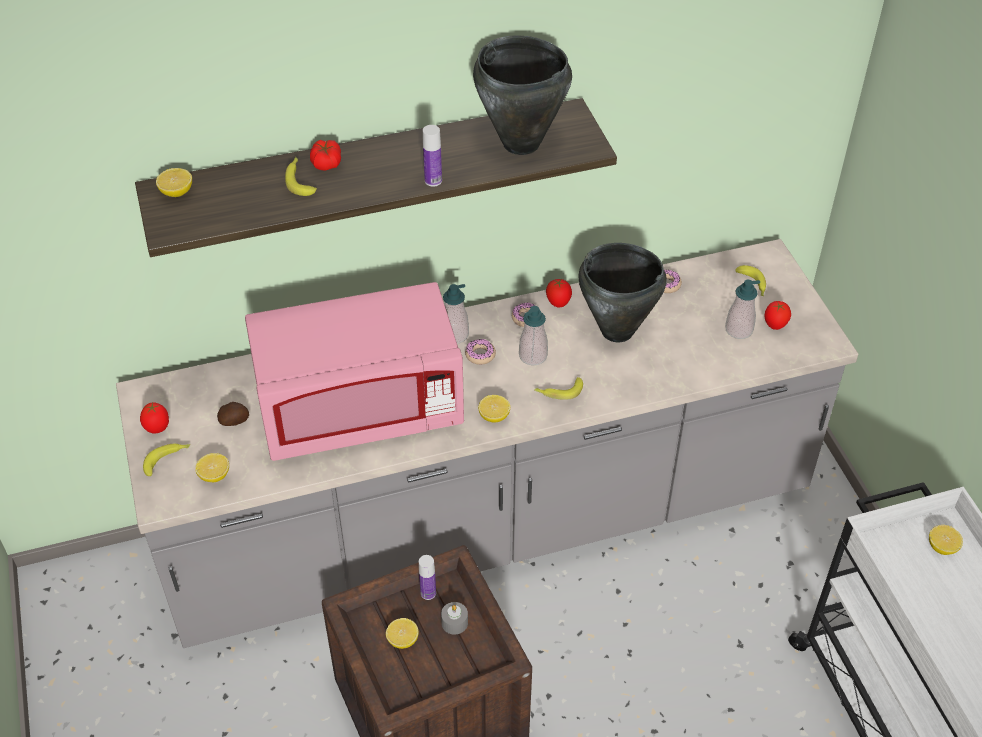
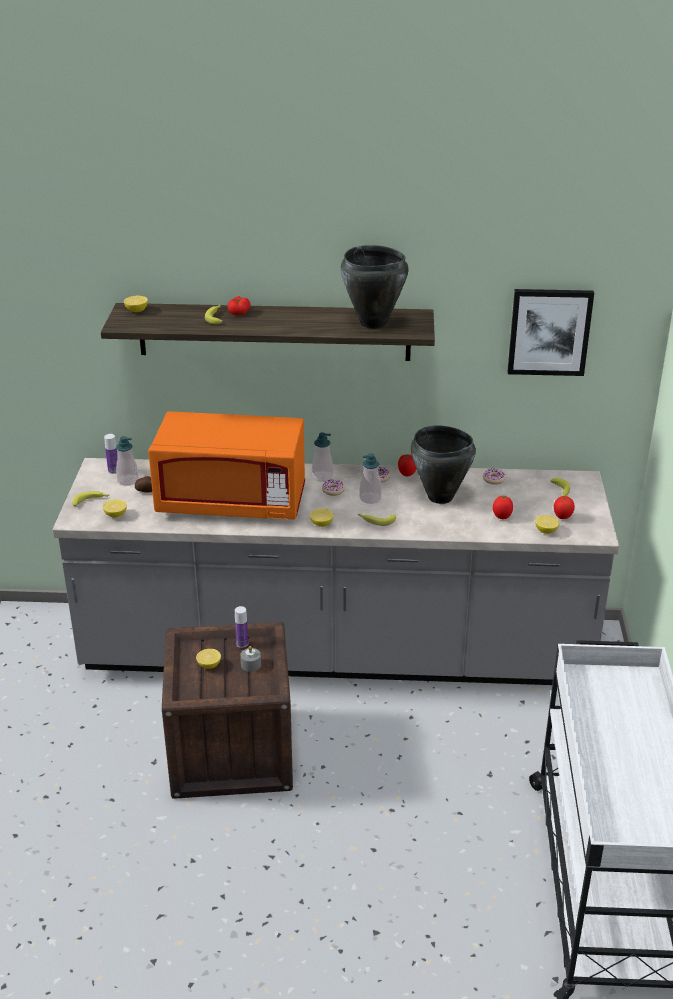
camera: 20 degrees right, 15 degrees down
tomato [140,403,169,434] -> tomato moved to [493,495,513,519]
pink microwave [245,282,464,461] -> orange microwave [148,411,305,520]
bottle [423,125,442,187] -> bottle moved to [104,434,118,474]
soap dispenser [725,280,760,339] -> soap dispenser moved to [116,436,139,486]
lemon [929,525,963,555] -> lemon moved to [535,515,560,534]
none -> picture [507,289,594,376]

